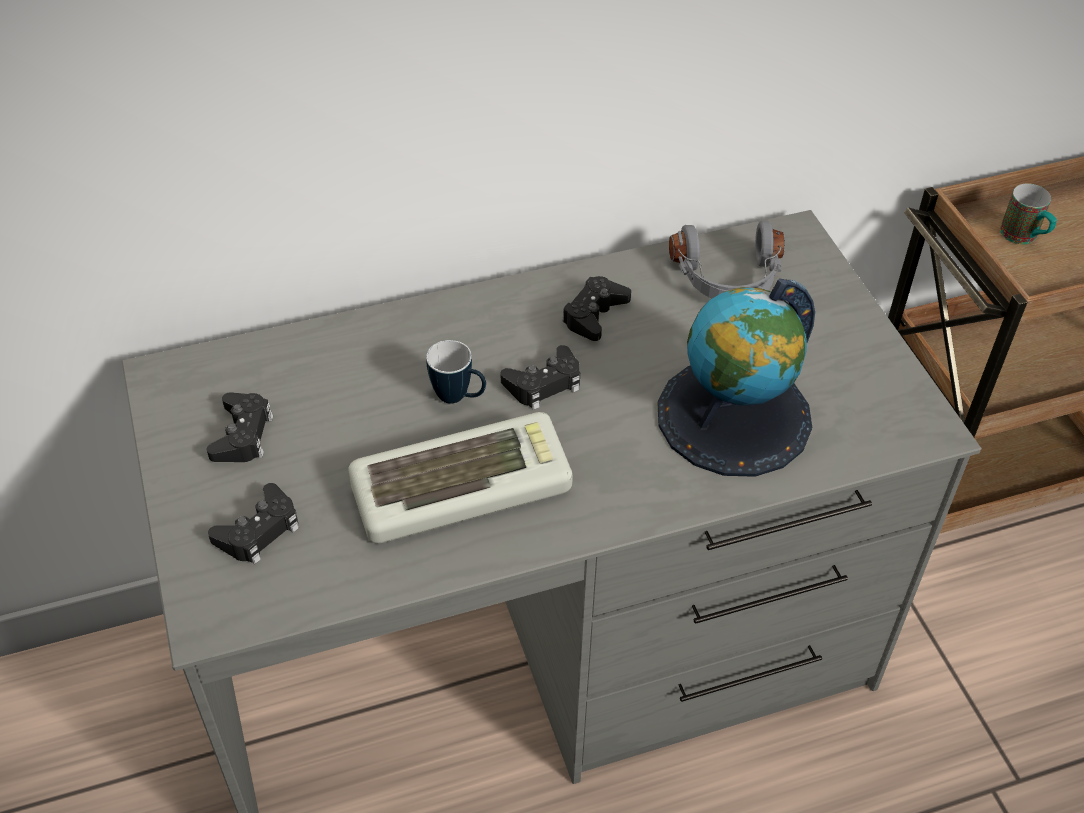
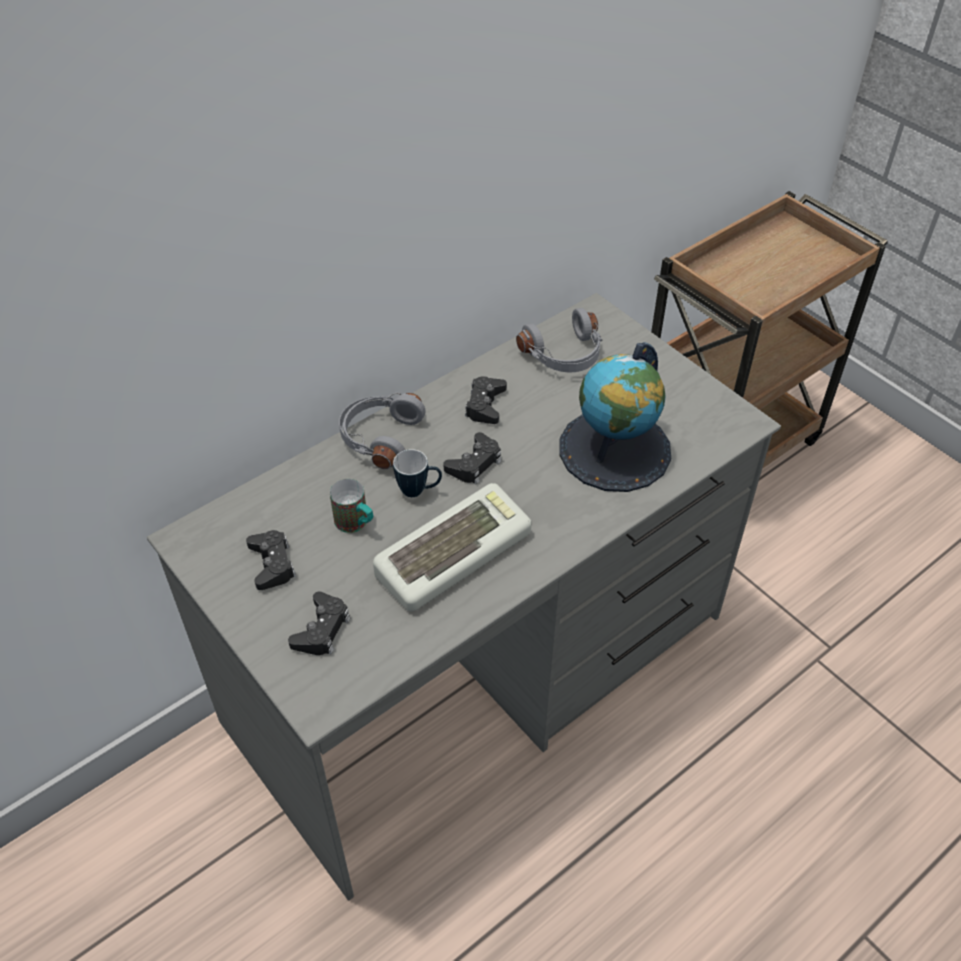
camera: 20 degrees left, 0 degrees up
mug [1000,183,1057,244] -> mug moved to [330,479,373,533]
none -> grey headphones [339,393,425,469]

